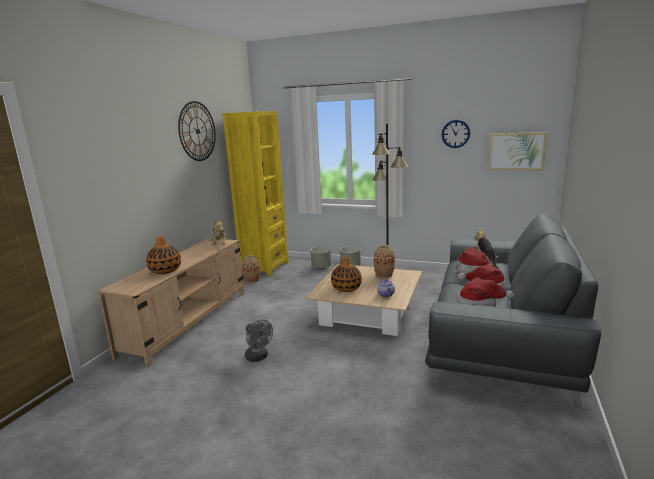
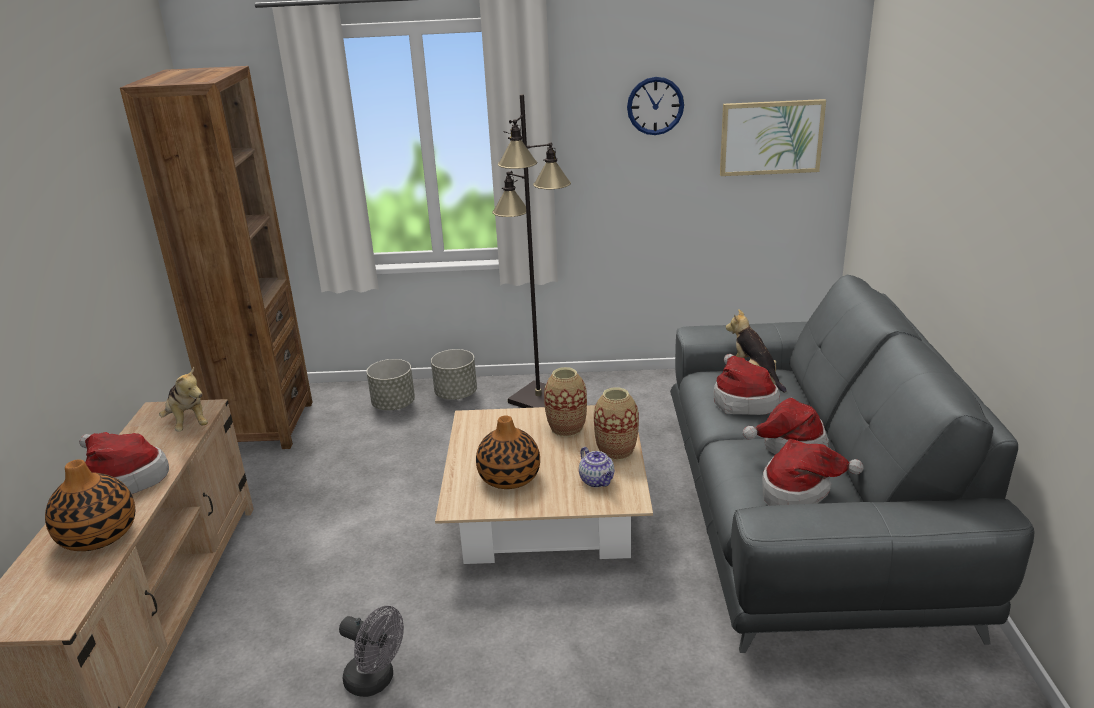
camera: 20 degrees left, 10 degrees up
wall clock [178,101,216,161] -> none
yellow bookcase [223,111,288,276] -> brown bookcase [120,66,313,449]
vase [242,255,260,283] -> vase moved to [594,387,639,460]
none -> hat [79,432,169,494]

